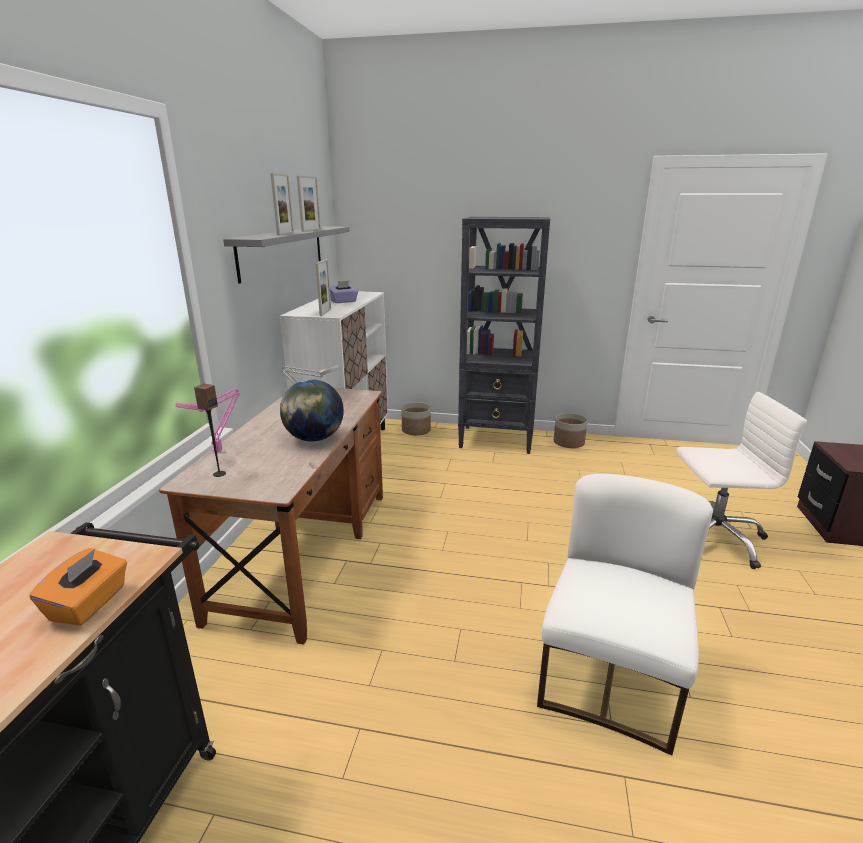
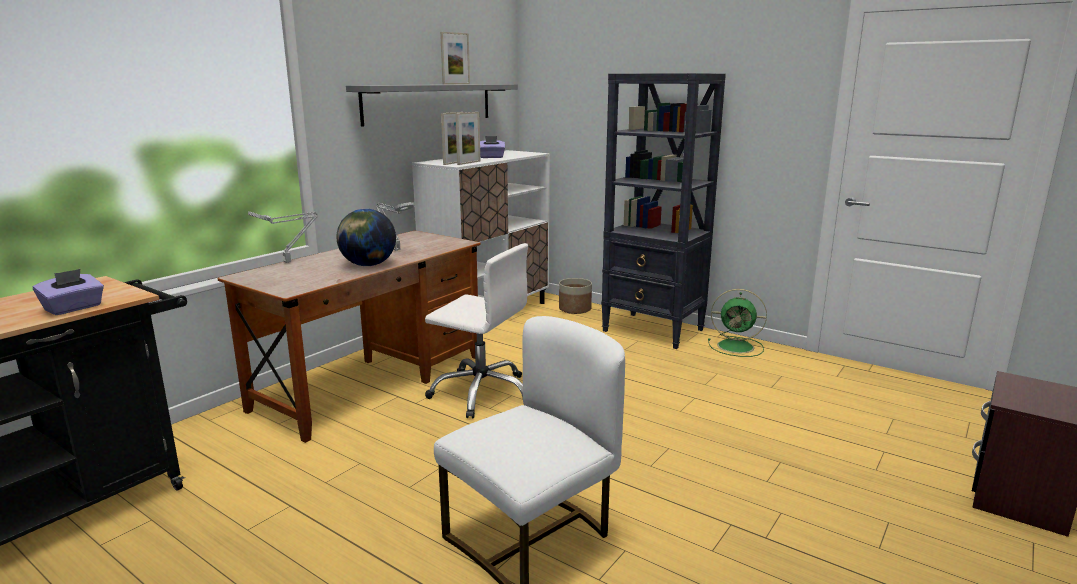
camera: 25 degrees right, 5 degrees down
orange tissue box [29,548,127,626] -> purple tissue box [33,269,104,315]
pink table lamp [175,388,240,452] -> grey table lamp [248,211,318,263]
speaker [194,384,226,477] -> none
picture frame [271,173,294,235] -> picture frame moved to [455,112,481,165]
planter [554,413,588,448] -> green fan [708,289,767,357]
white office chair [676,392,807,569] -> white office chair moved to [425,243,528,418]

